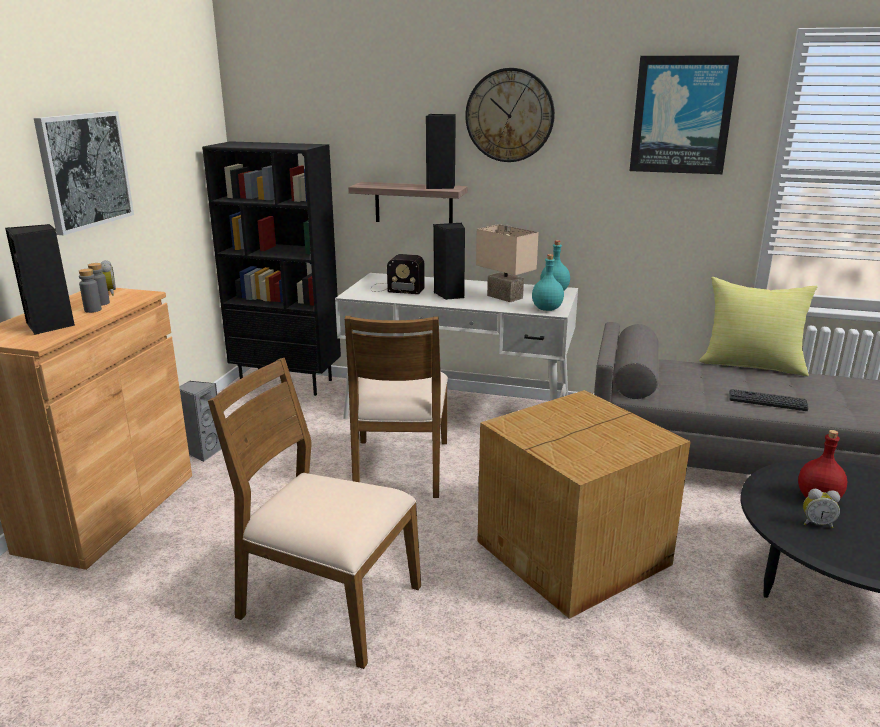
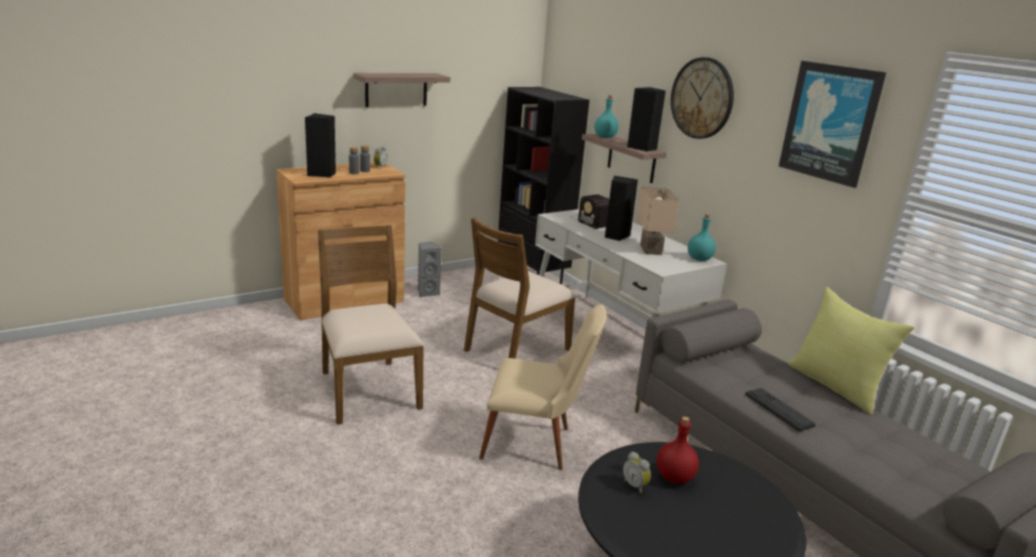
camera: 40 degrees right, 0 degrees up
picture [34,111,134,235] -> shelf [353,73,450,107]
cardboard box [477,390,691,619] -> beige chair [479,304,607,470]
turquoise bottle [532,254,564,311] -> turquoise bottle moved to [594,95,619,138]

